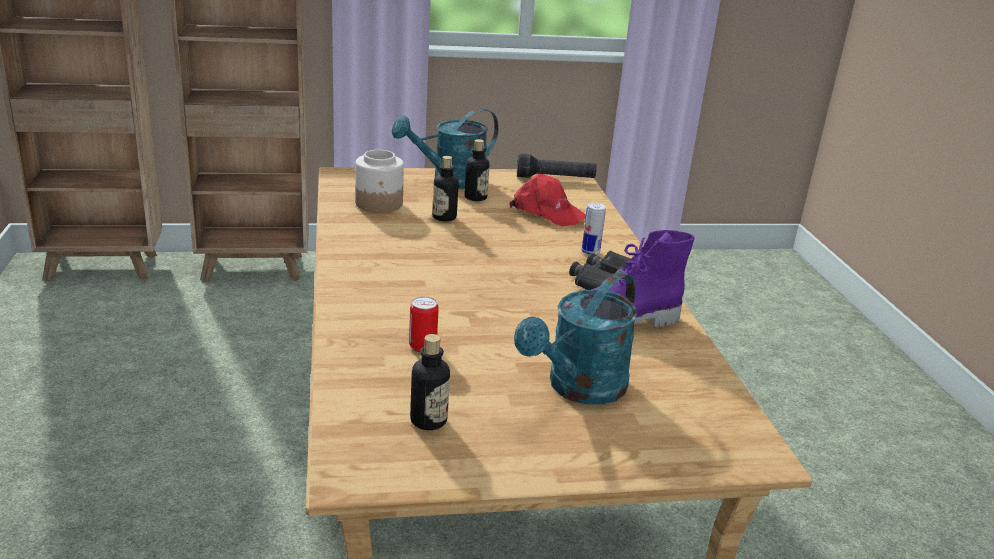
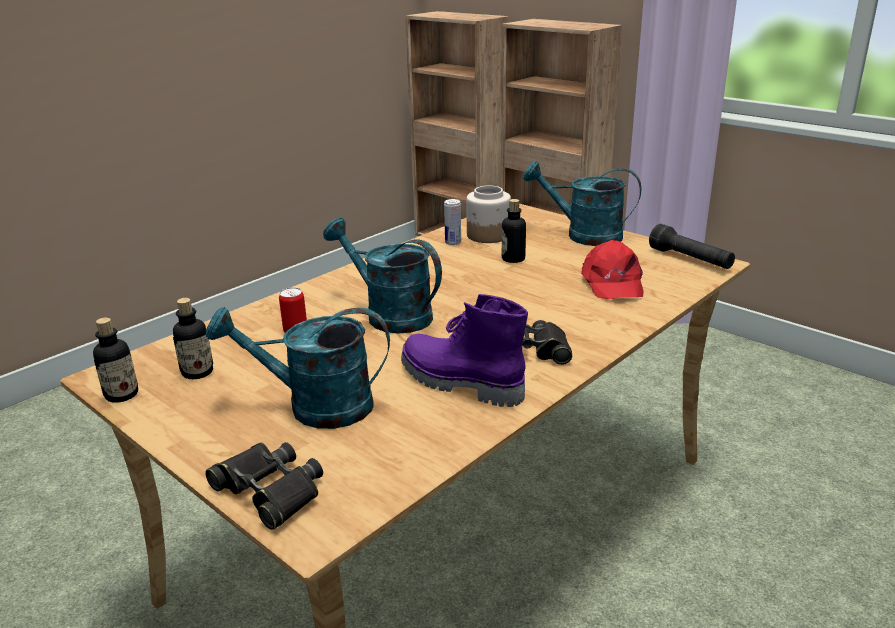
camera: 55 degrees right, 0 degrees up
bottle [464,139,490,201] -> bottle moved to [93,317,138,403]
can [582,203,606,255] -> can moved to [444,199,461,245]
none -> black binoculars [205,442,323,530]
none -> turquoise watering can [323,218,442,334]

